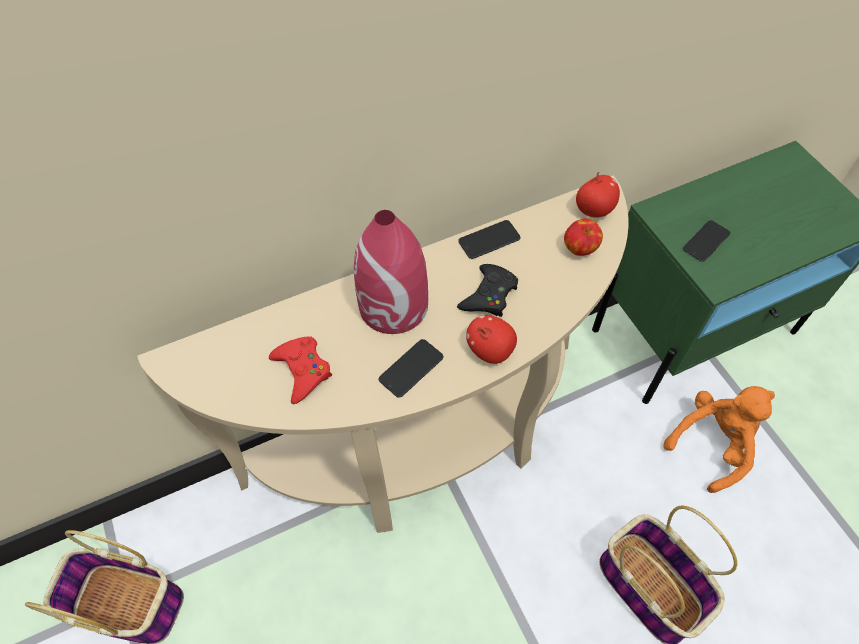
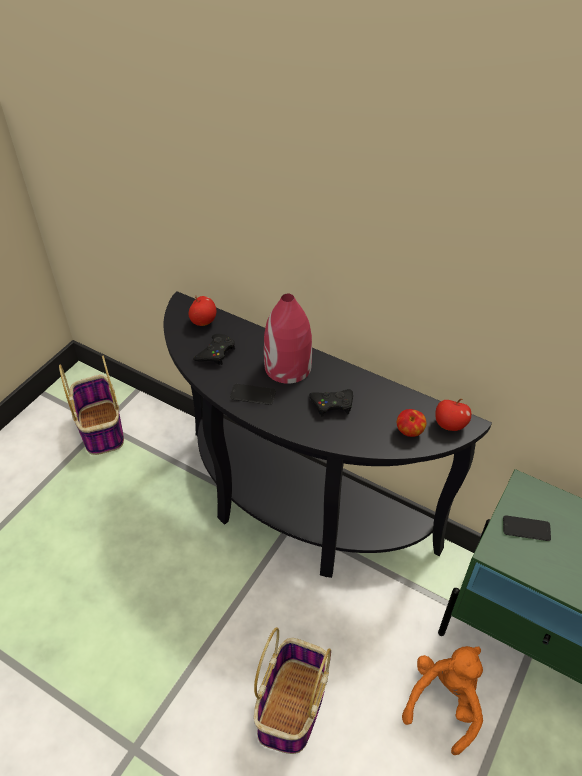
camera: 55 degrees right, 10 degrees down
beige console table [137,176,628,533] -> black console table [164,291,492,578]
red game controller [269,336,332,404] -> black game controller [193,334,235,365]
phone [458,220,521,259] -> none
apple [466,315,517,364] -> apple moved to [189,296,216,326]
orange plush toy [663,386,775,493] -> orange plush toy turned 75 degrees counterclockwise [402,646,483,755]

